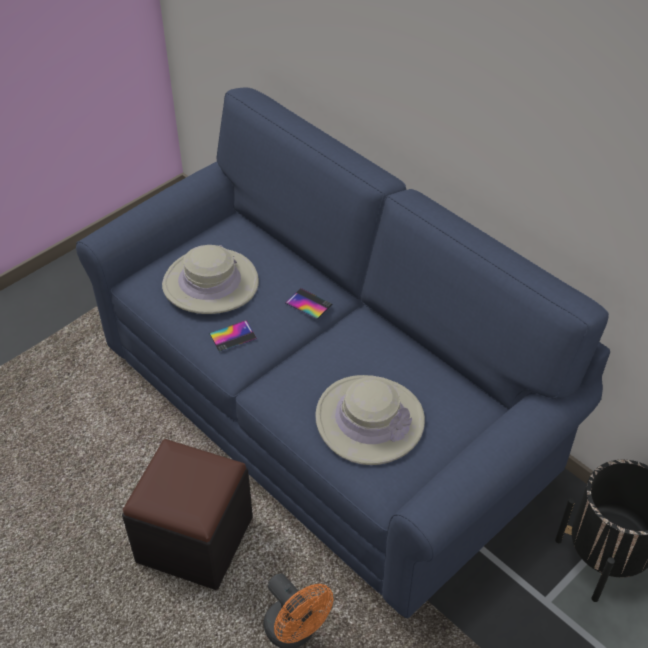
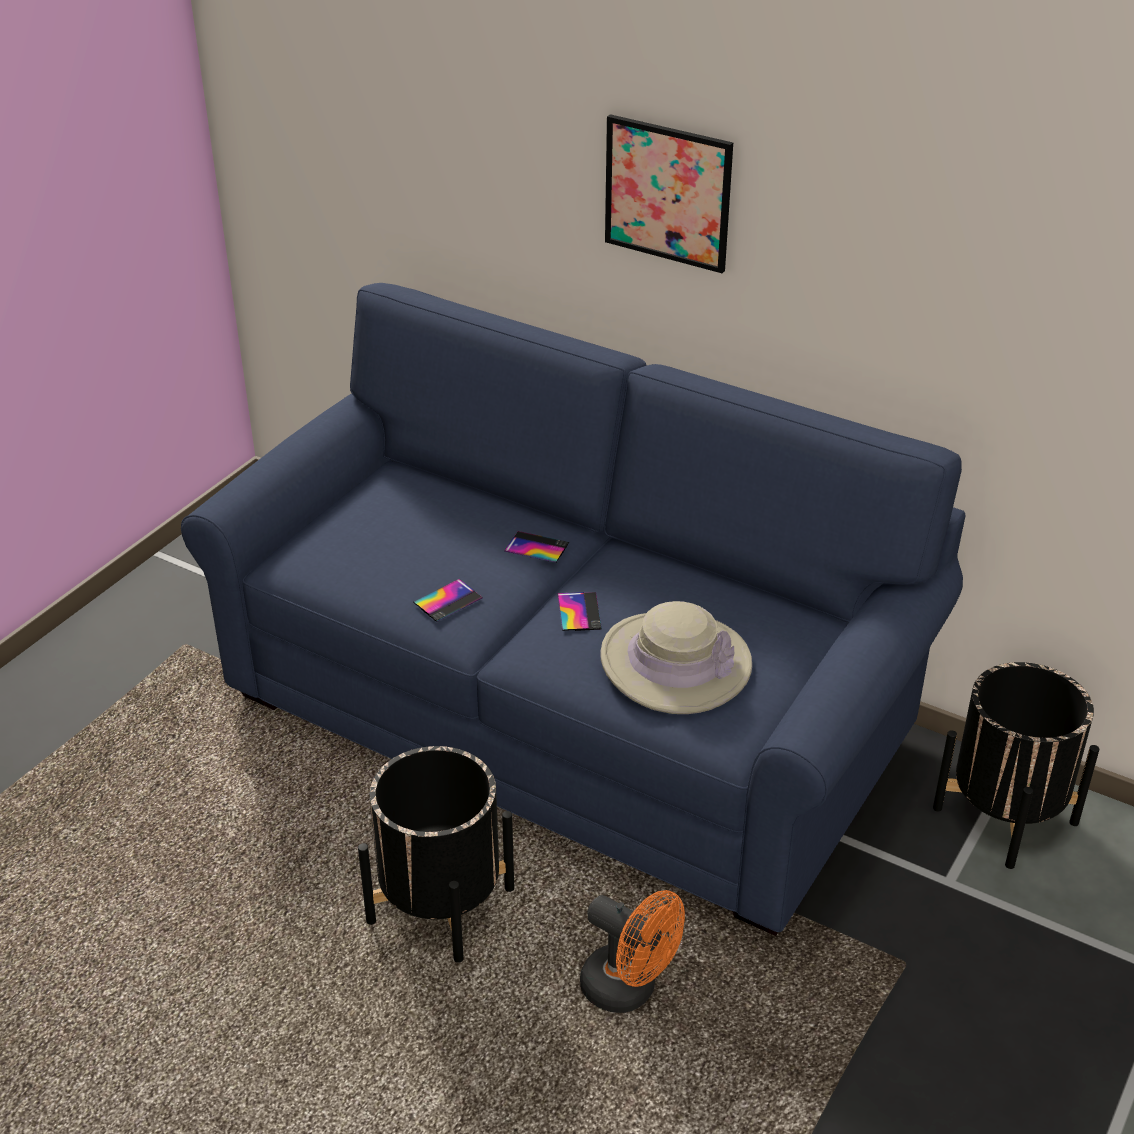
camera: 15 degrees left, 10 degrees down
black ottoman [122,439,253,590] -> black planter [358,746,514,963]
beige hat [162,245,259,314] -> none
none -> phone [558,592,602,631]
none -> picture [605,114,733,273]

